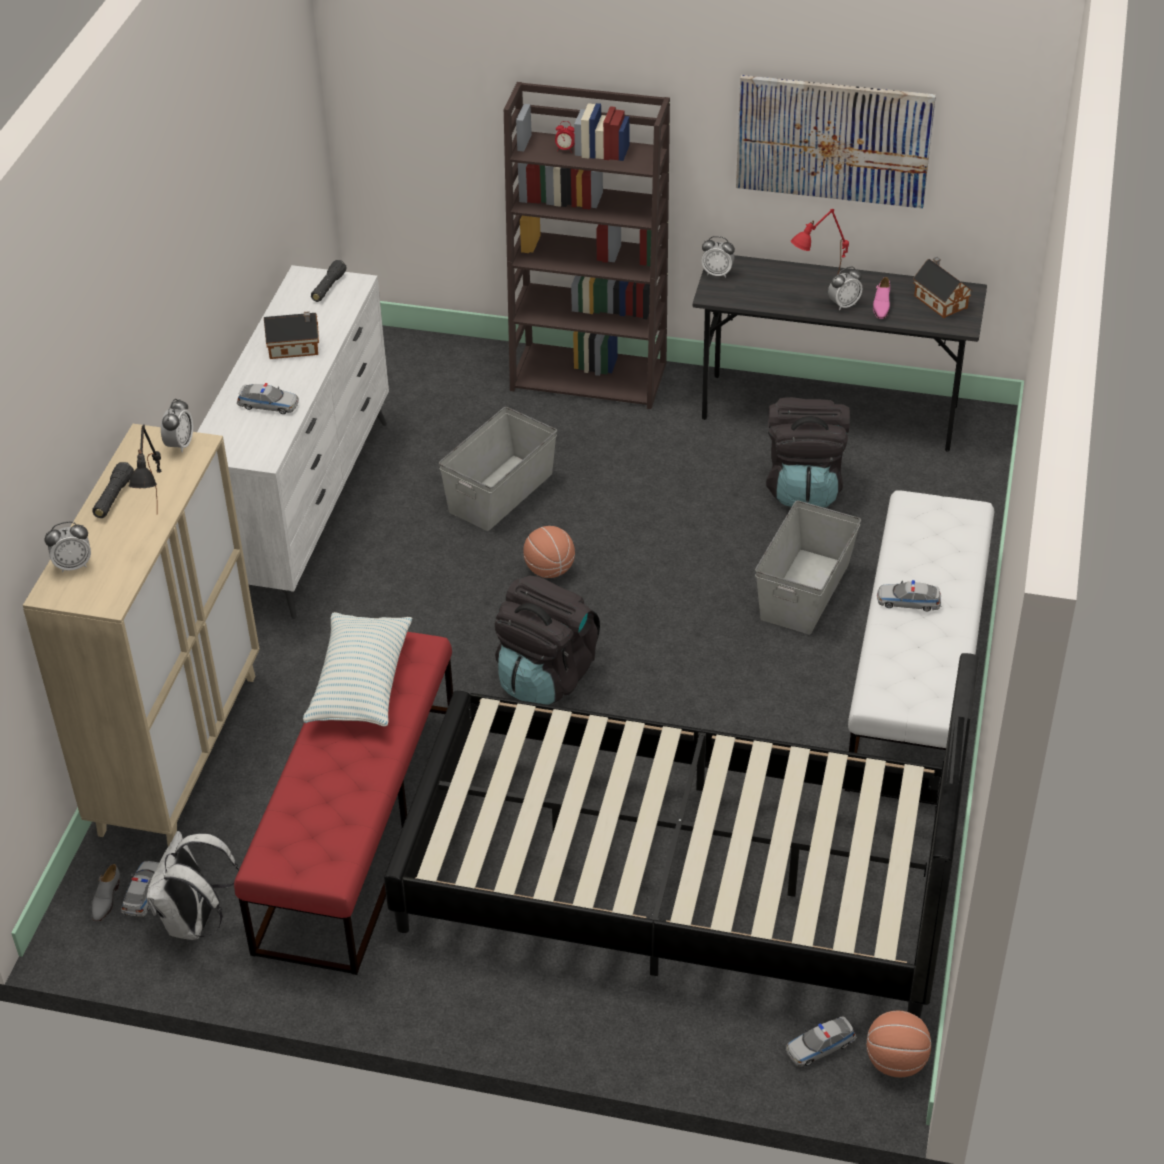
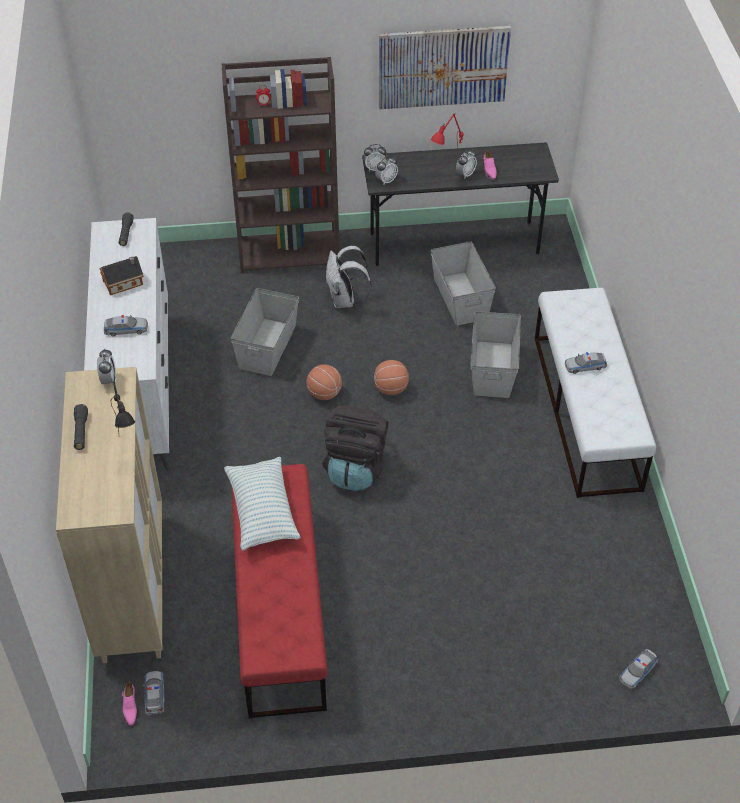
camera: 20 degrees left, 5 degrees up
alarm clock [45,522,91,573] -> alarm clock moved to [375,156,398,184]
grey shoe [92,864,120,922] -> pink shoe [122,682,138,726]
white backpack [147,831,239,940] -> white backpack moved to [326,246,371,308]
black bed [384,653,979,1018] -> none
black backpack [766,397,850,507] -> grey storage box [431,242,496,326]
basketball [866,1011,931,1077] -> basketball moved to [374,360,409,395]
toy house [913,257,972,318] -> none

